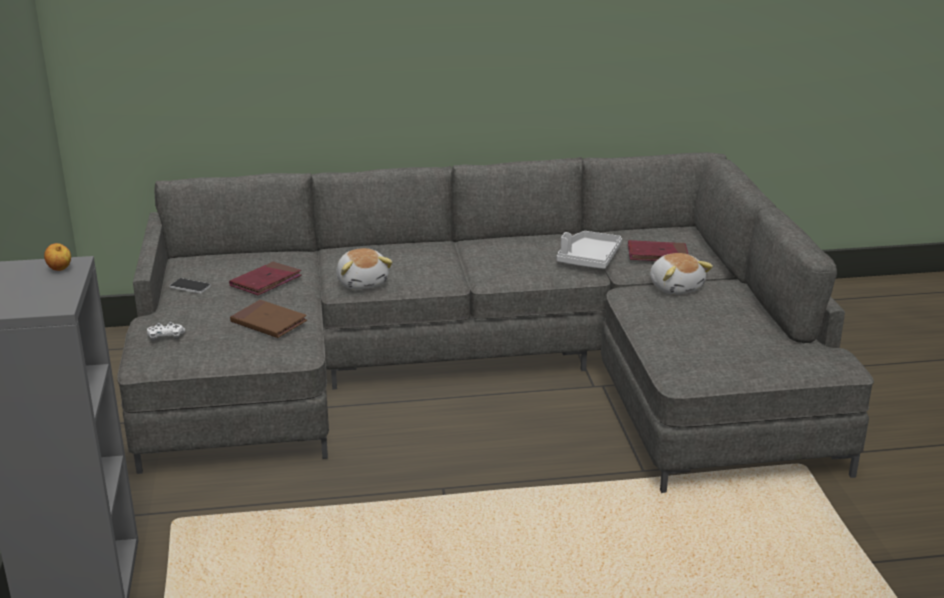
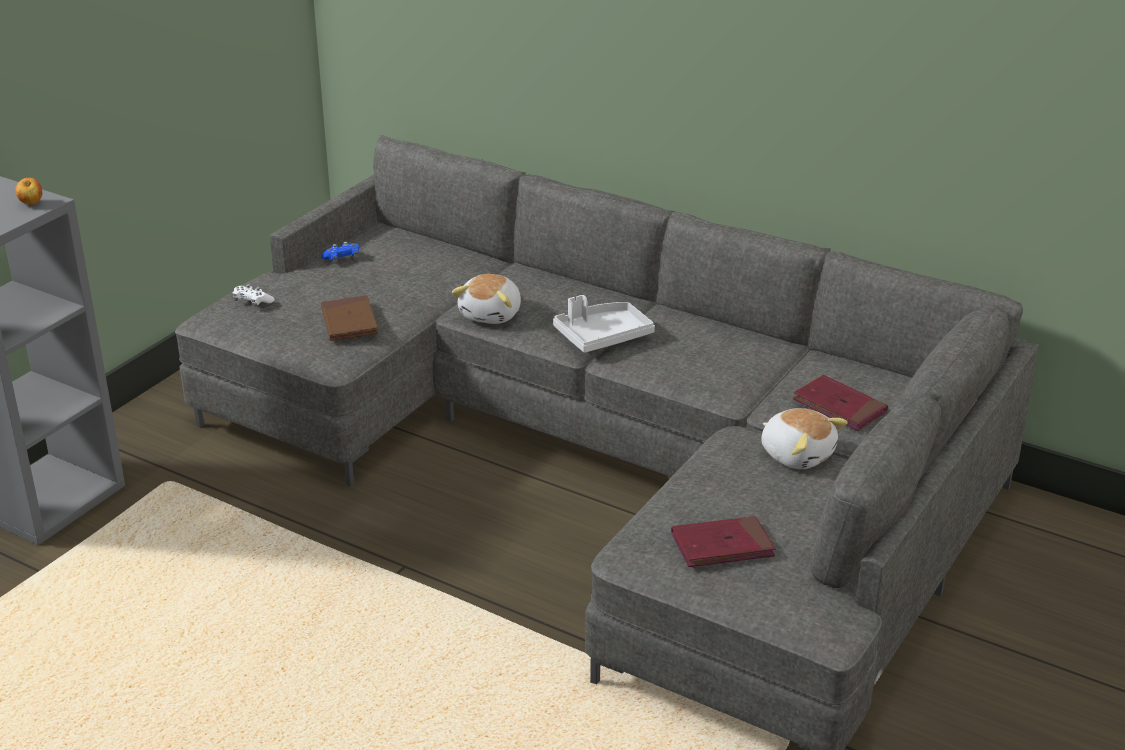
camera: 40 degrees right, 5 degrees up
phone [170,278,211,293] -> blue game controller [321,242,359,263]
red book [229,262,302,295] -> red book moved to [671,516,775,567]
grey tray [557,231,622,269] -> grey tray moved to [553,295,655,353]
plush toy [650,253,713,295] -> plush toy turned 60 degrees counterclockwise [761,408,848,469]

